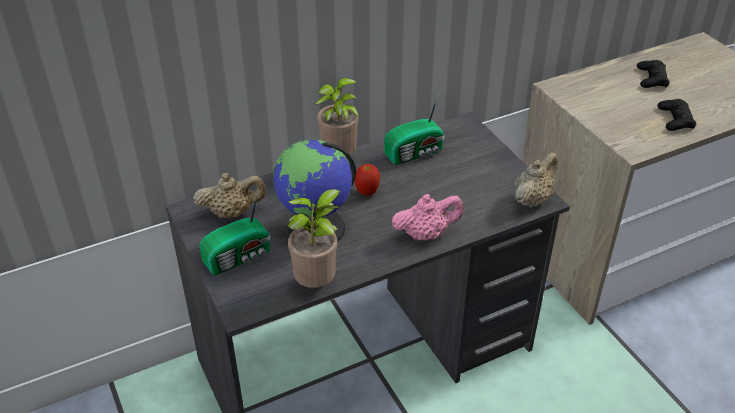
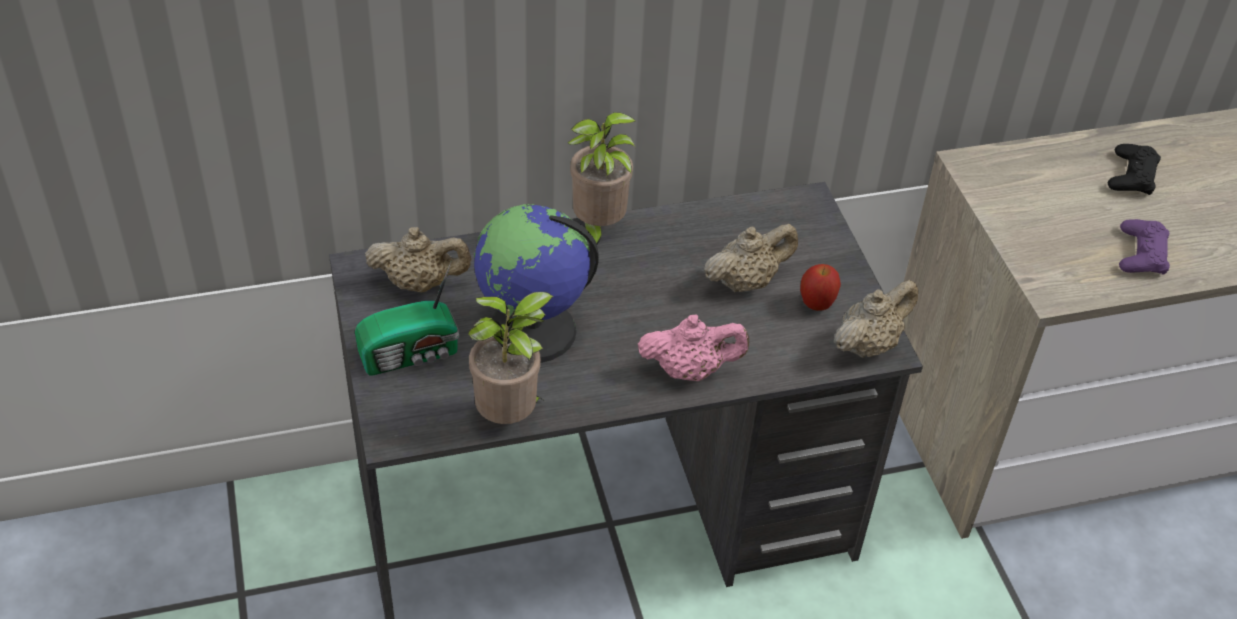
camera: 10 degrees right, 5 degrees up
apple [354,164,380,196] -> apple moved to [800,264,841,311]
radio [384,92,445,165] -> none
black game controller [657,99,696,131] -> purple game controller [1119,219,1170,275]
none -> beige teapot [703,224,798,292]

